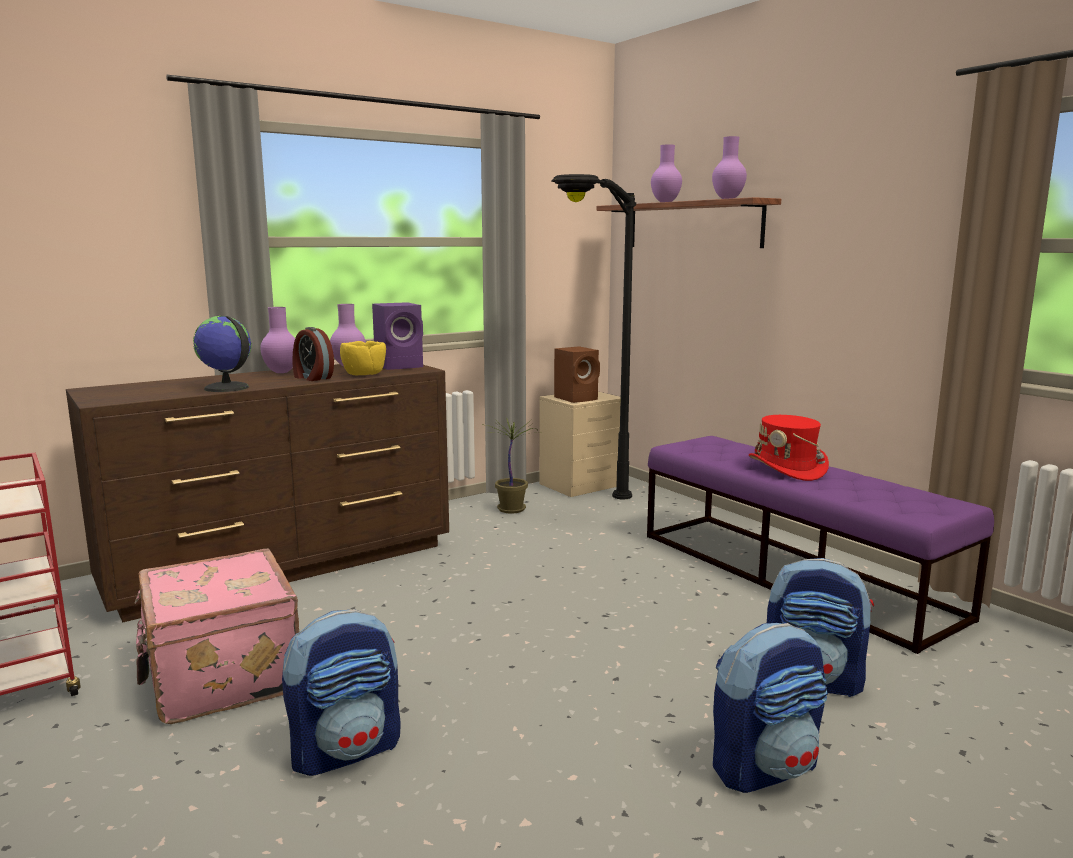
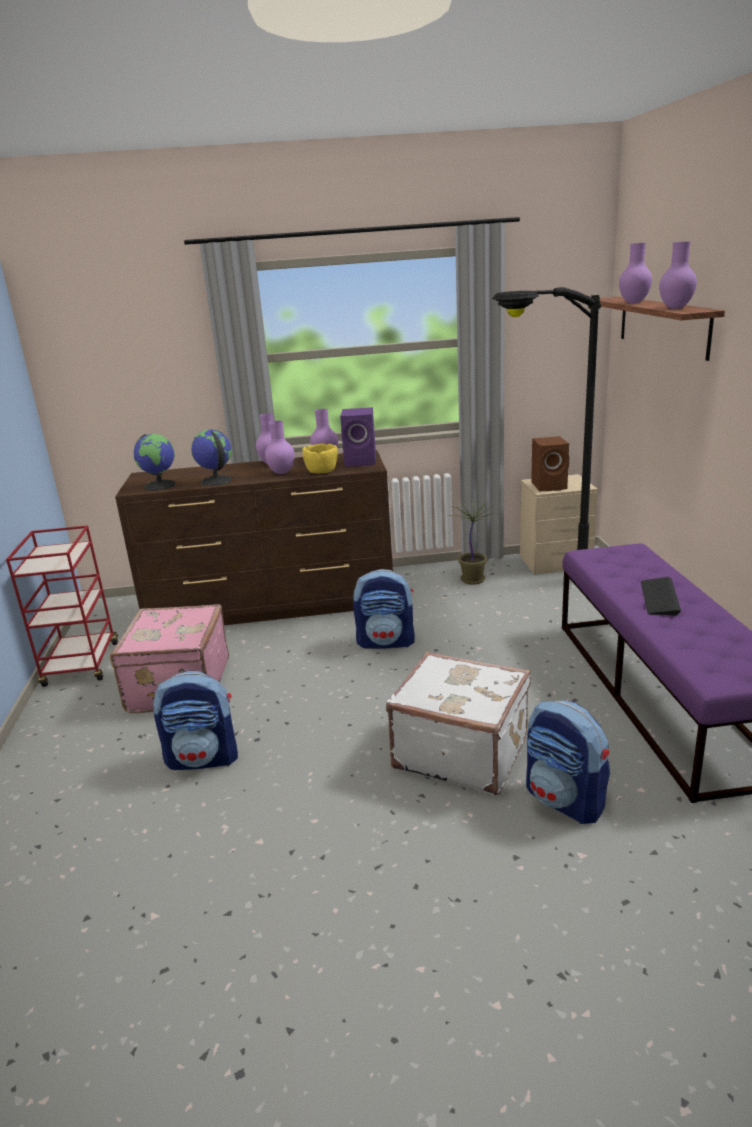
camera: 30 degrees right, 10 degrees up
alarm clock [292,327,334,381] -> purple vase [265,421,295,474]
backpack [713,623,828,793] -> backpack moved to [353,569,415,649]
red hat [749,415,829,481] -> keyboard [641,577,681,616]
none -> globe [134,434,176,491]
none -> white suitcase [386,652,531,795]

